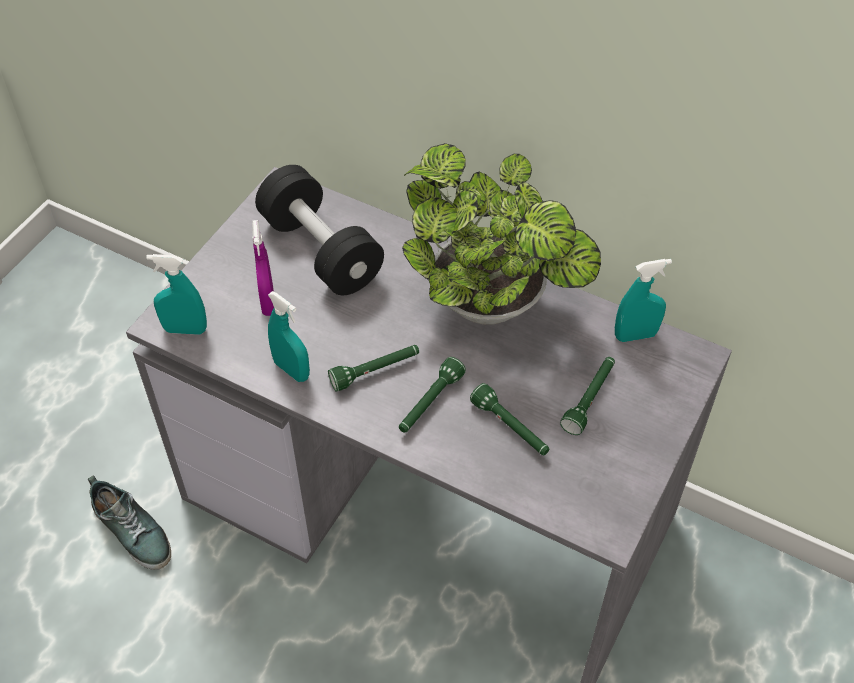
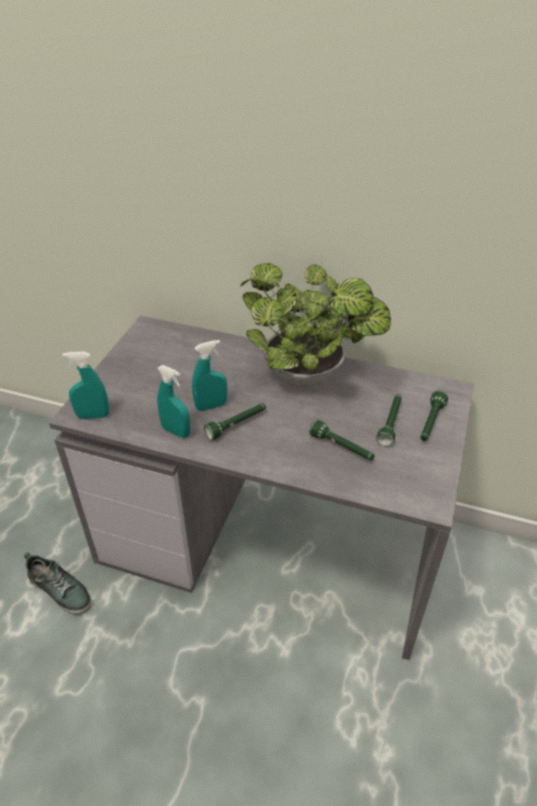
camera: 10 degrees left, 10 degrees down
purple spray bottle [252,220,274,316] -> none
black dumbbell [255,165,384,295] -> none
green flashlight [399,357,466,433] -> green flashlight moved to [420,390,448,441]
turquoise spray bottle [615,259,672,342] -> turquoise spray bottle moved to [192,340,227,411]

